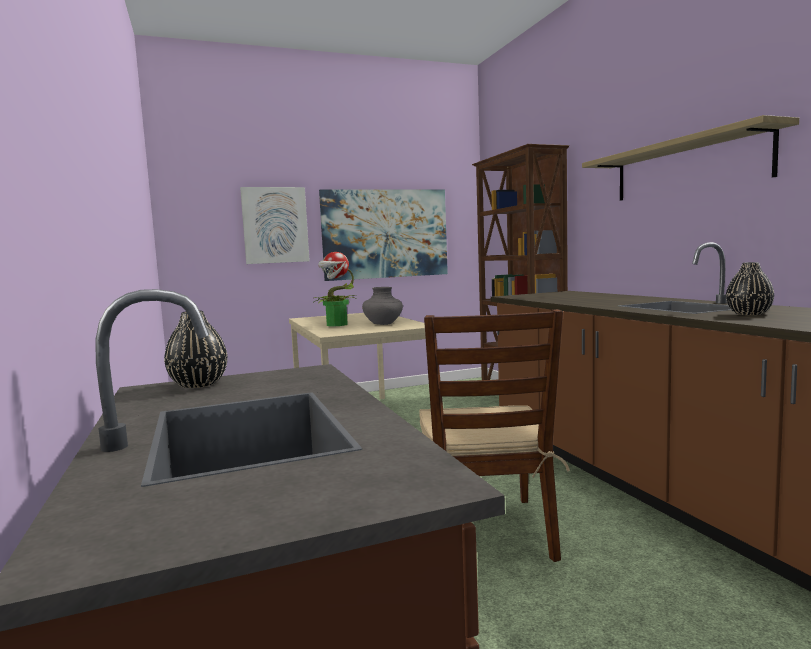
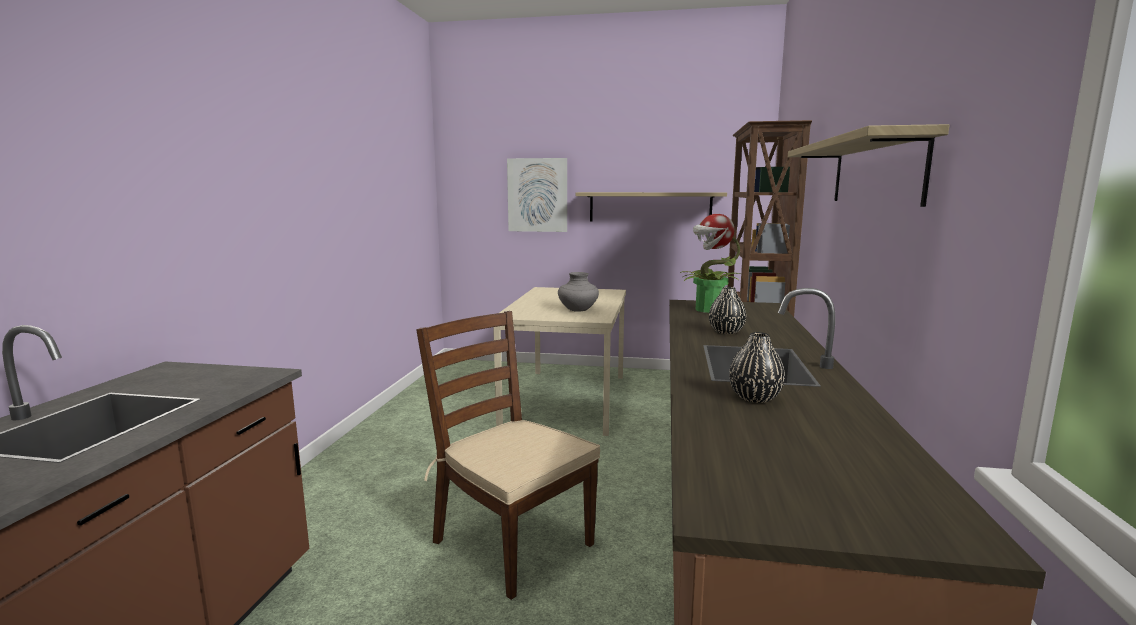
camera: 30 degrees right, 5 degrees up
black vase [164,311,227,388] -> black vase moved to [709,287,746,334]
potted plant [314,252,357,326] -> potted plant moved to [680,214,740,313]
picture [319,189,448,281] -> shelf [576,192,727,221]
brown chair [419,309,570,562] -> brown chair turned 105 degrees clockwise [416,311,600,600]

